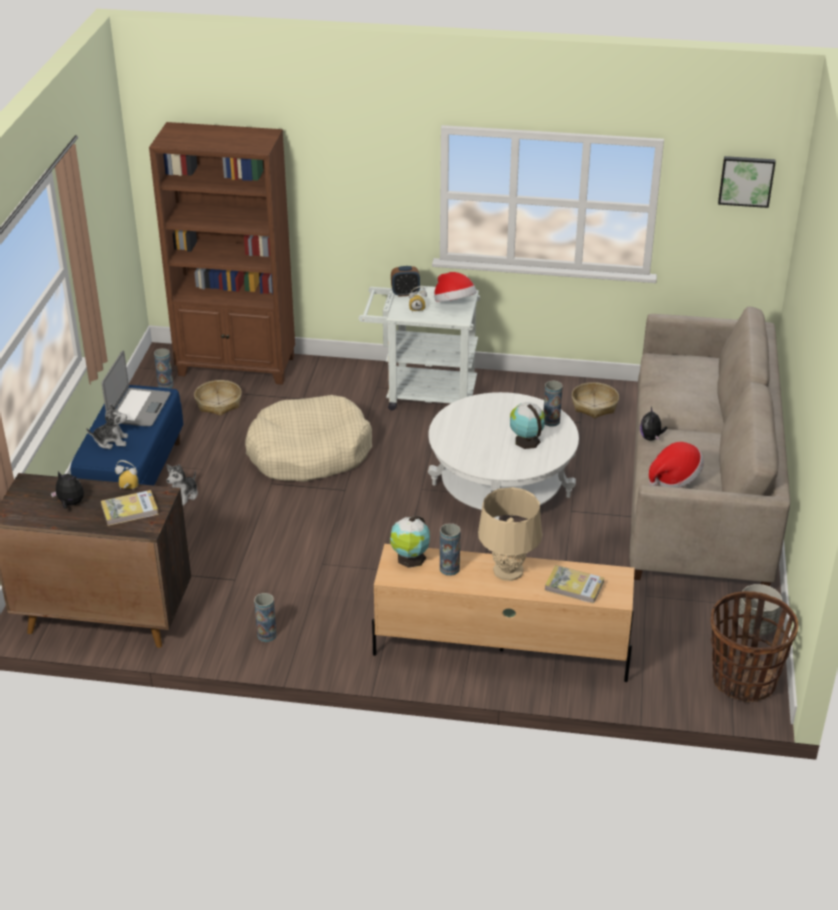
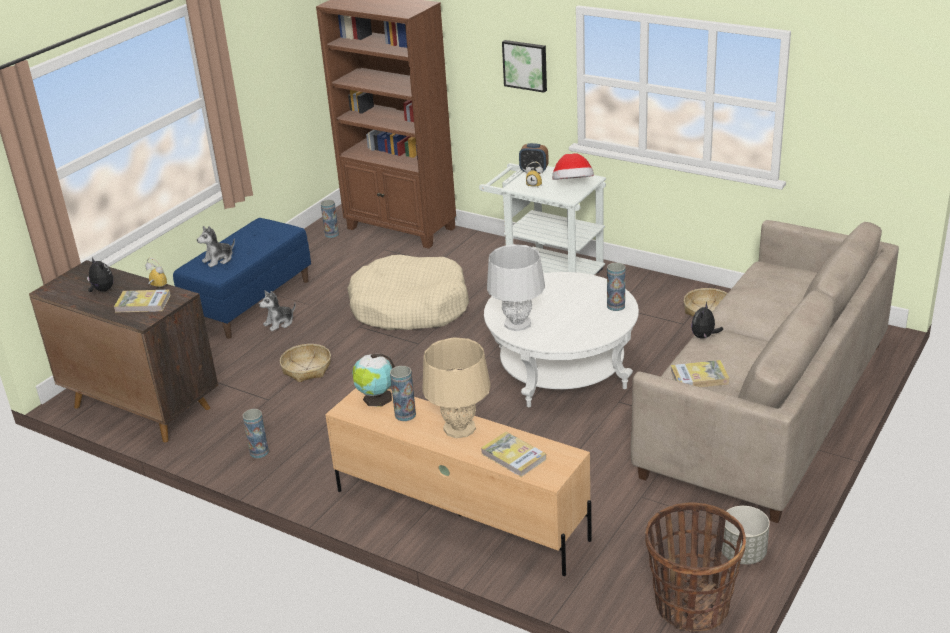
camera: 25 degrees right, 5 degrees down
plush toy [86,404,128,449] -> plush toy turned 120 degrees clockwise [197,226,235,267]
laptop [102,351,171,426] -> none
basket [194,380,242,416] -> basket moved to [280,344,331,382]
globe [510,402,545,449] -> none
hat [649,442,704,488] -> book [671,360,729,387]
picture [718,156,776,208] -> picture moved to [502,40,547,93]
none -> grey table lamp [487,244,545,331]

